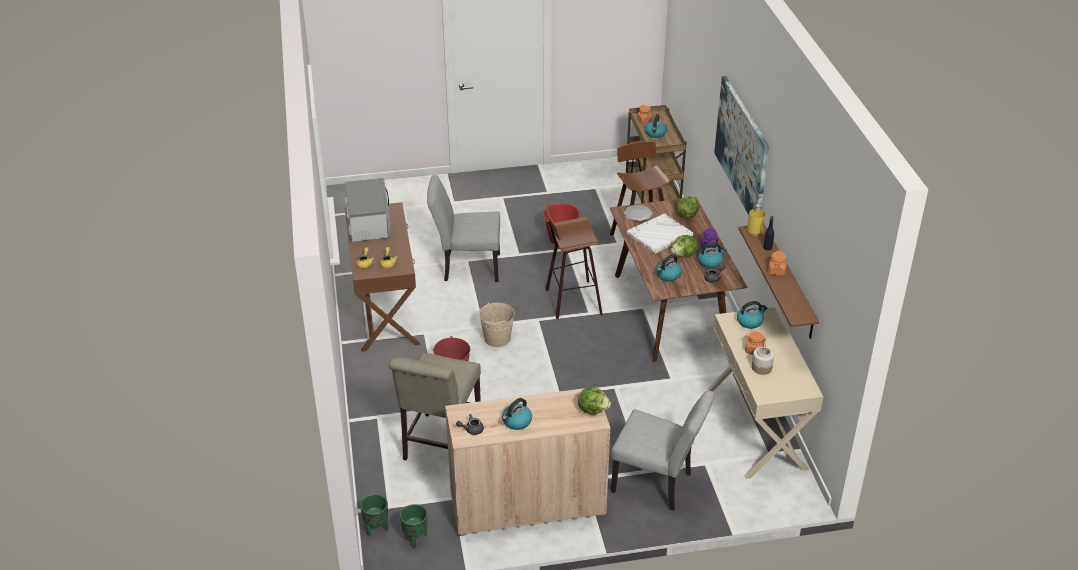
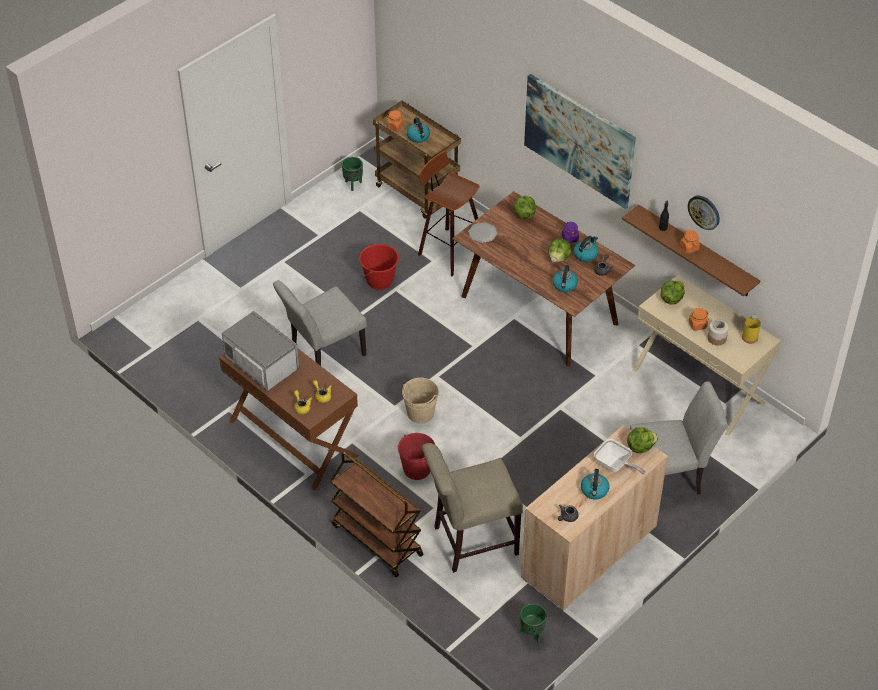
camera: 35 degrees left, 10 degrees up
green planter [360,494,388,536] -> green planter moved to [342,157,363,191]
beige chair [389,352,481,461] -> beige chair turned 90 degrees clockwise [422,443,523,573]
stool [545,204,603,319] -> none
white tray [627,214,693,254] -> none
kettle [737,301,768,329] -> lettuce [660,281,685,304]
yellow bottle [747,204,765,236] -> yellow bottle moved to [742,314,761,344]
none -> brown cart [330,452,424,577]
none -> frying pan [594,439,646,475]
none -> wall clock [688,195,720,230]

